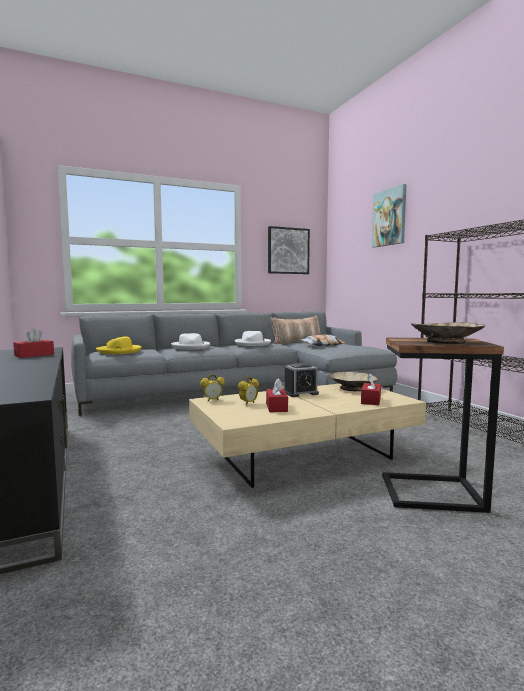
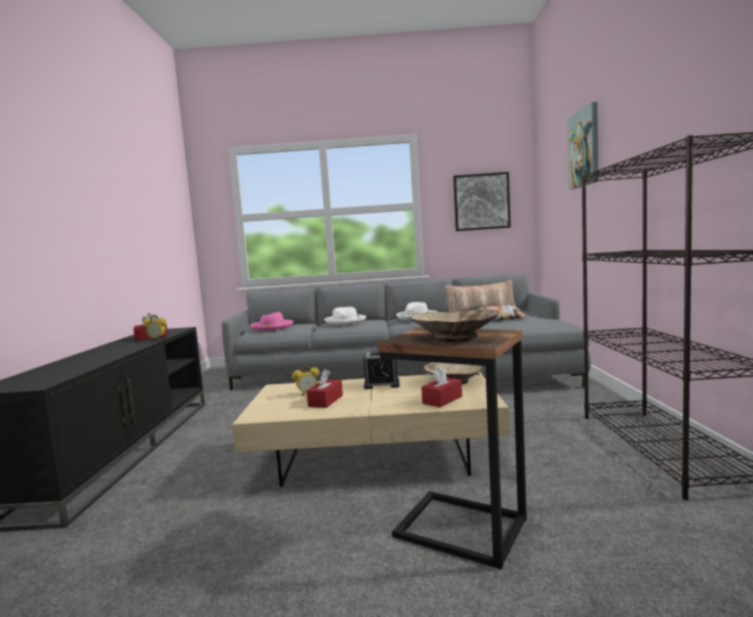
camera: 25 degrees right, 0 degrees up
yellow hat [96,336,142,354] -> pink hat [251,312,293,331]
alarm clock [200,374,225,401] -> alarm clock moved to [143,315,166,340]

